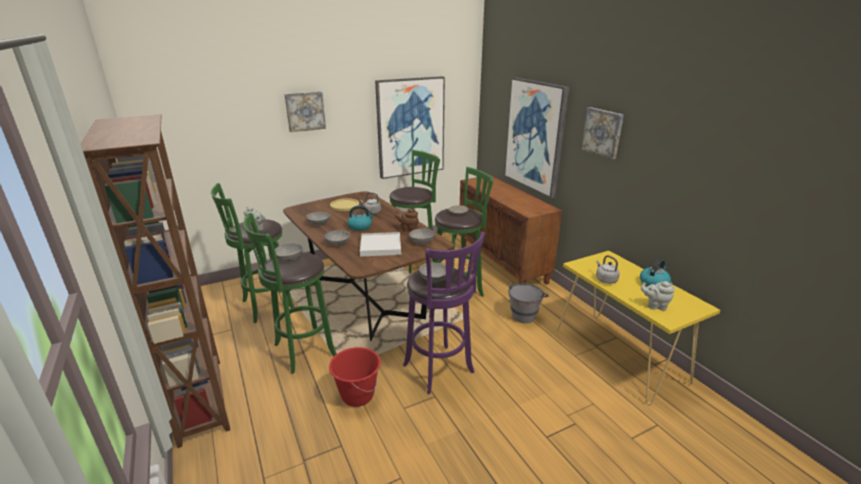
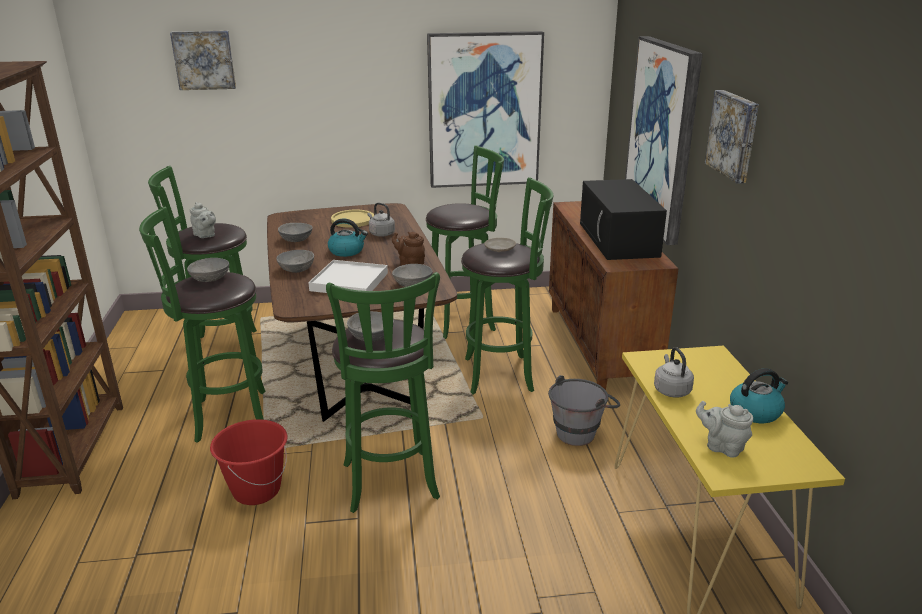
camera: 20 degrees right, 0 degrees up
picture [284,91,326,132] -> picture moved to [170,31,236,90]
purple stool [403,232,485,394] -> green stool [326,272,440,513]
none -> black microwave [580,179,667,260]

